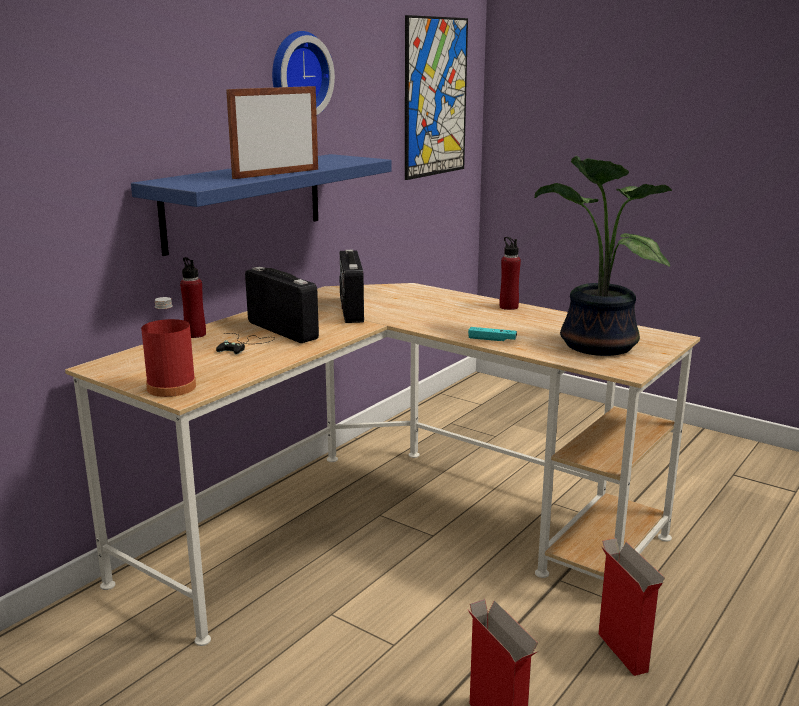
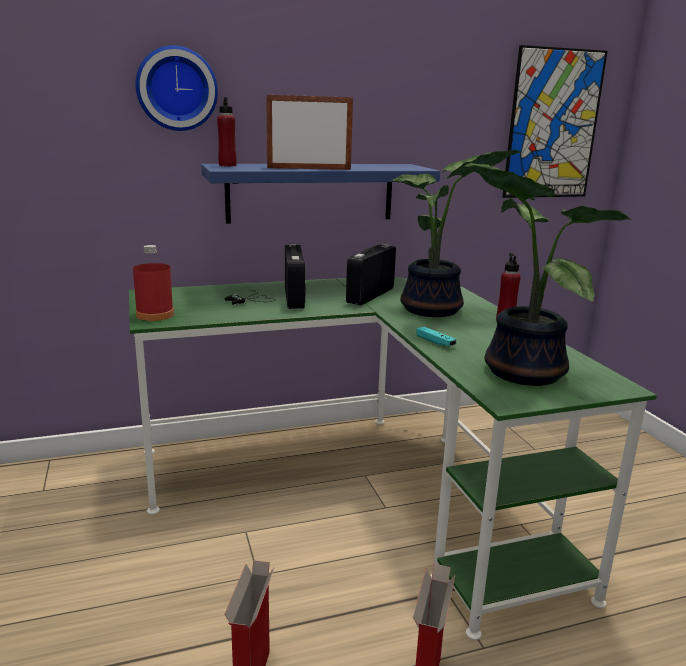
camera: 35 degrees right, 0 degrees up
beige desk [65,283,700,646] -> green desk [129,277,657,640]
red bottle [180,257,206,338] -> red bottle moved to [217,97,237,167]
wall clock [272,31,335,115] -> wall clock moved to [136,45,218,131]
none -> potted plant [390,149,522,317]

